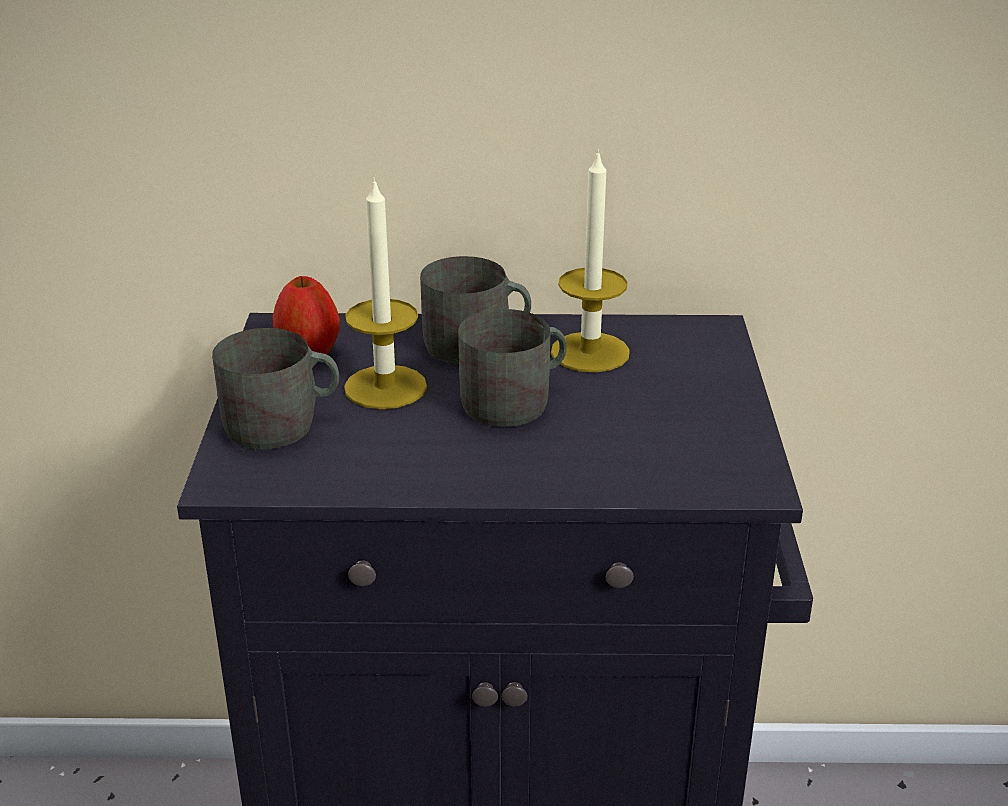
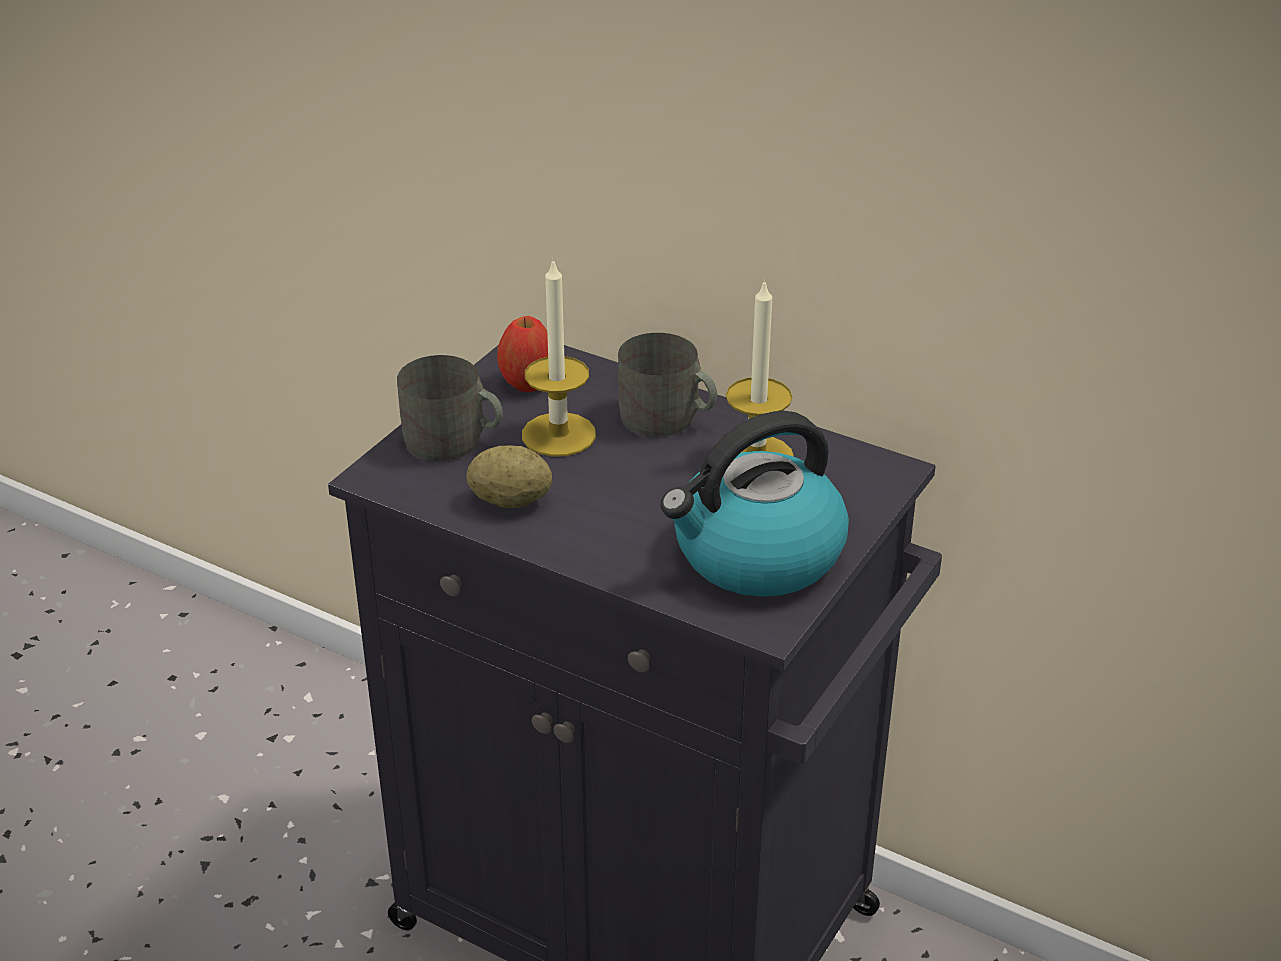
camera: 30 degrees right, 5 degrees up
grey mug [458,309,566,427] -> none
none -> potato [466,445,552,508]
none -> kettle [661,411,849,597]

